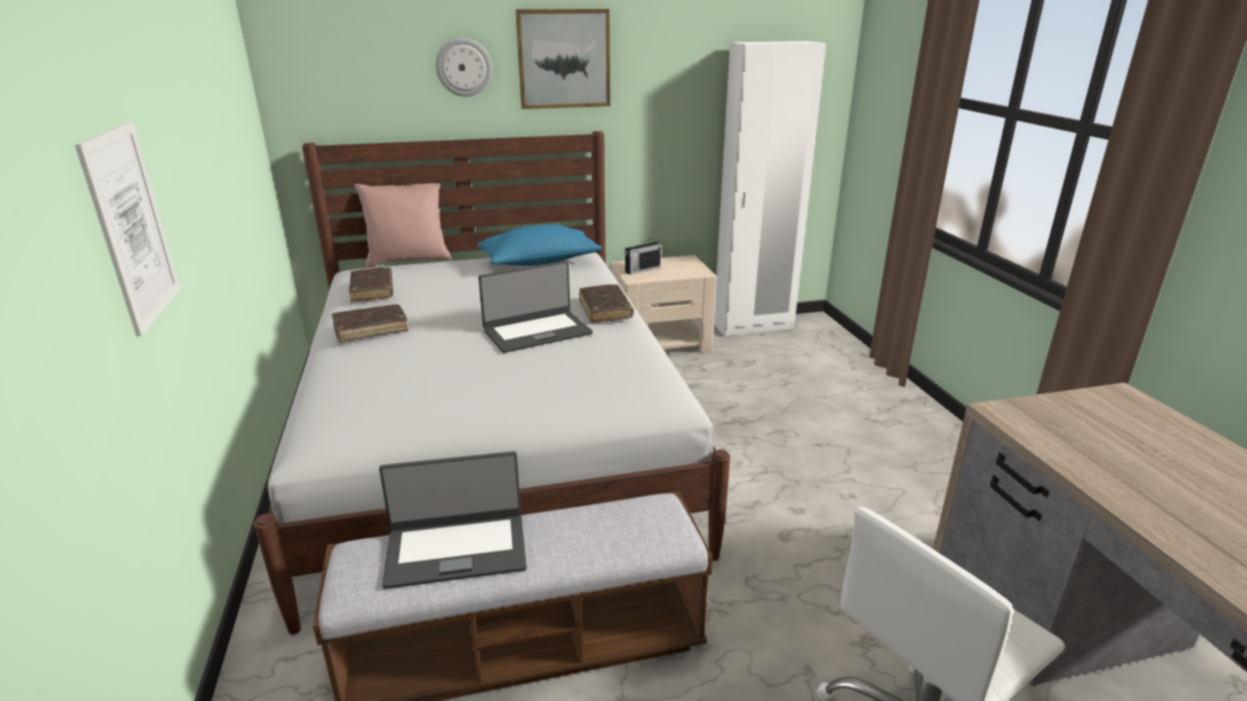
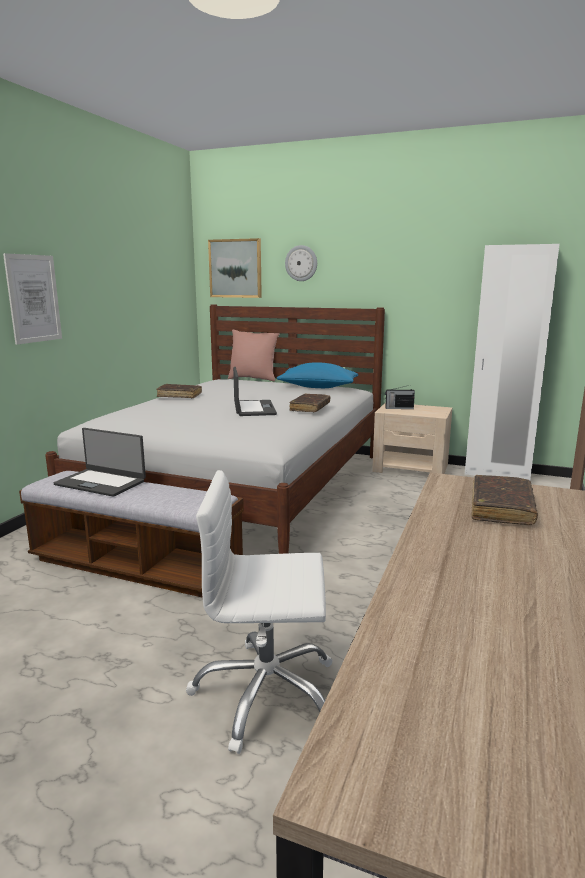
camera: 35 degrees right, 10 degrees down
brown book [349,267,393,303] -> brown book moved to [471,475,538,525]
laptop [478,261,593,353] -> laptop turned 105 degrees counterclockwise [233,367,277,416]
picture [516,9,610,109] -> picture moved to [208,238,262,298]

